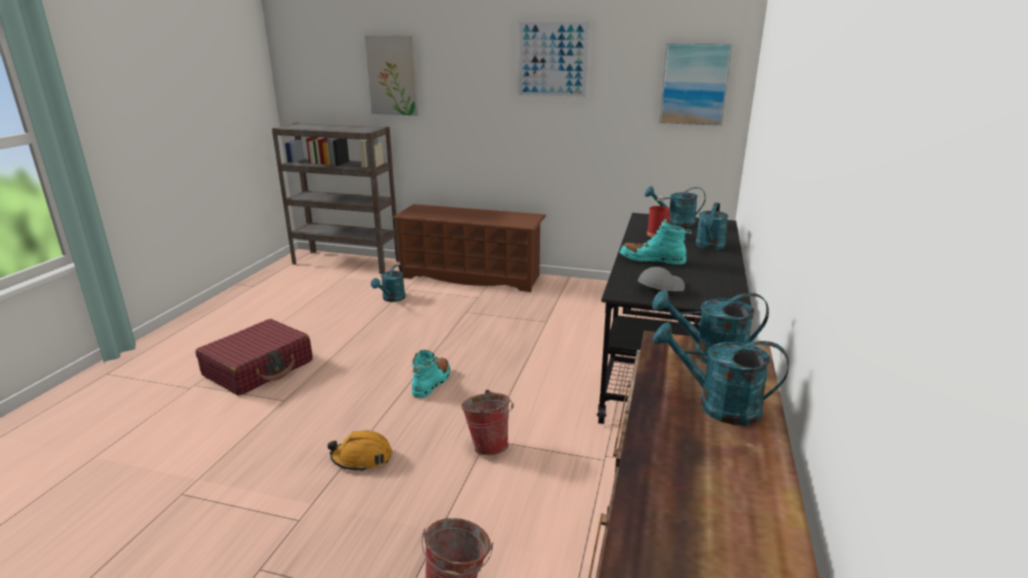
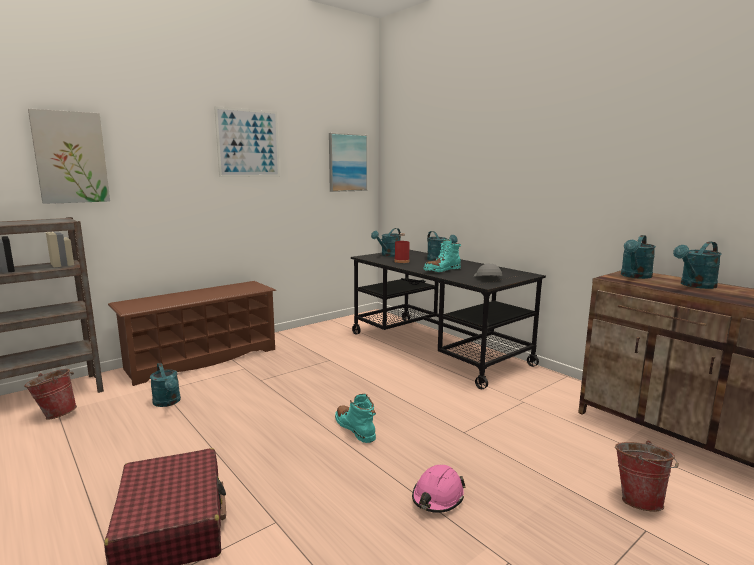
camera: 55 degrees left, 10 degrees down
orange hard hat [327,431,392,472] -> pink hard hat [412,465,466,513]
bucket [461,390,514,455] -> bucket moved to [25,369,77,420]

